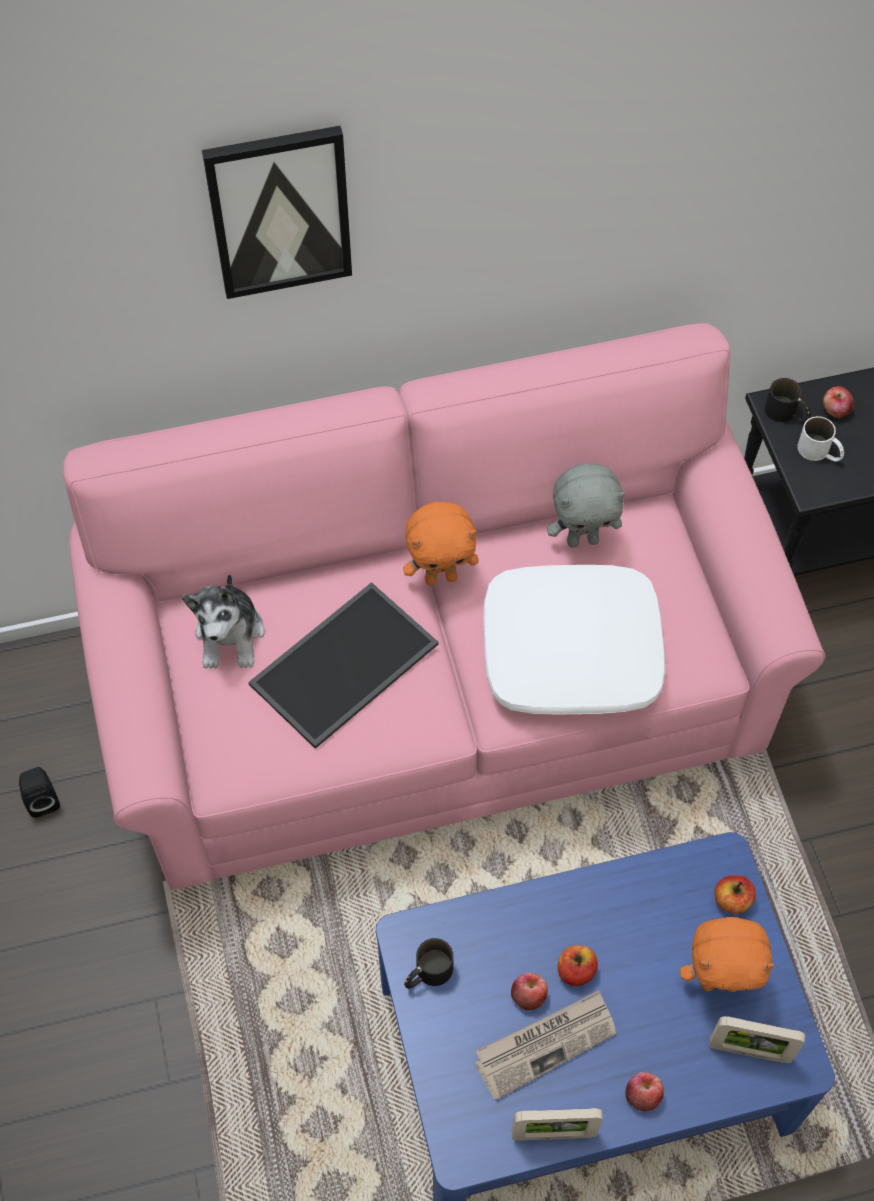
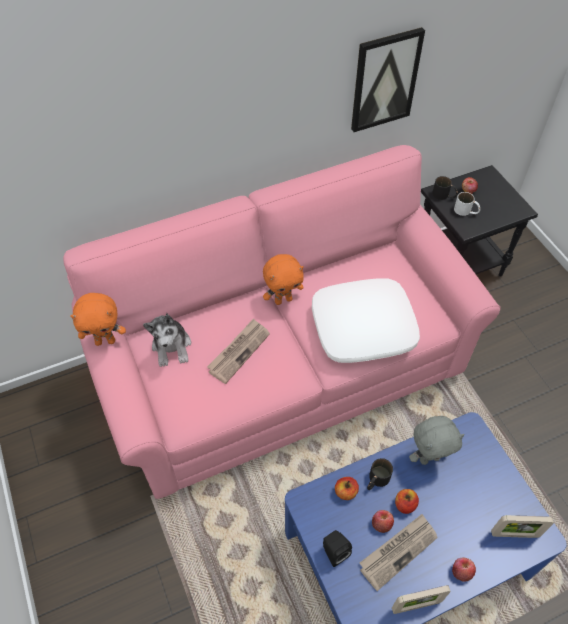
camera: 10 degrees left, 5 degrees down
black speaker [19,767,60,818] -> black speaker moved to [323,530,352,567]
picture [202,126,352,299] -> picture moved to [351,27,425,132]
tray [248,582,438,749] -> newspaper [207,318,270,384]
black mug [404,938,454,989] -> black mug moved to [367,458,393,490]
grey plush toy [547,463,625,548] -> grey plush toy moved to [409,416,465,465]
orange plush toy [680,917,775,992] -> orange plush toy moved to [70,293,126,346]
apple [714,875,756,914] -> apple moved to [335,477,359,500]

